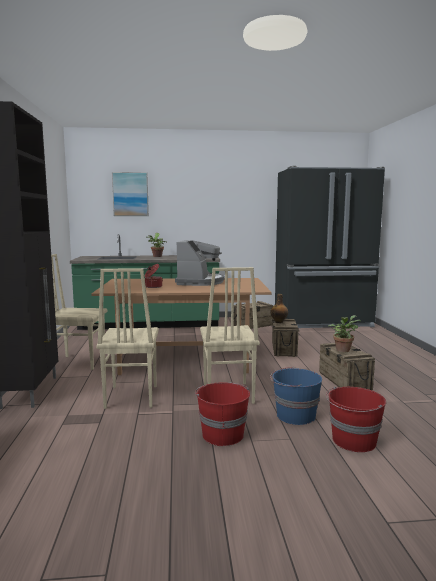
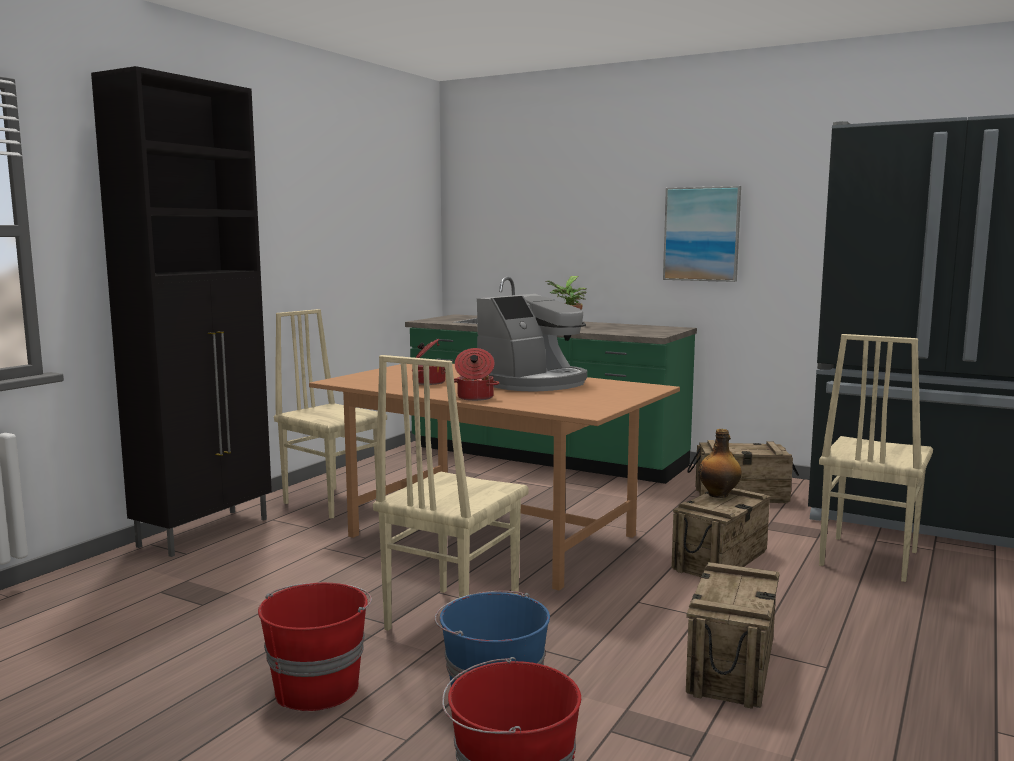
camera: 35 degrees right, 0 degrees up
beige chair [96,268,159,409] -> beige chair moved to [819,334,933,582]
picture [112,172,149,216] -> picture moved to [663,186,741,282]
potted plant [328,315,361,352] -> none
none -> cooking pot [454,348,499,401]

